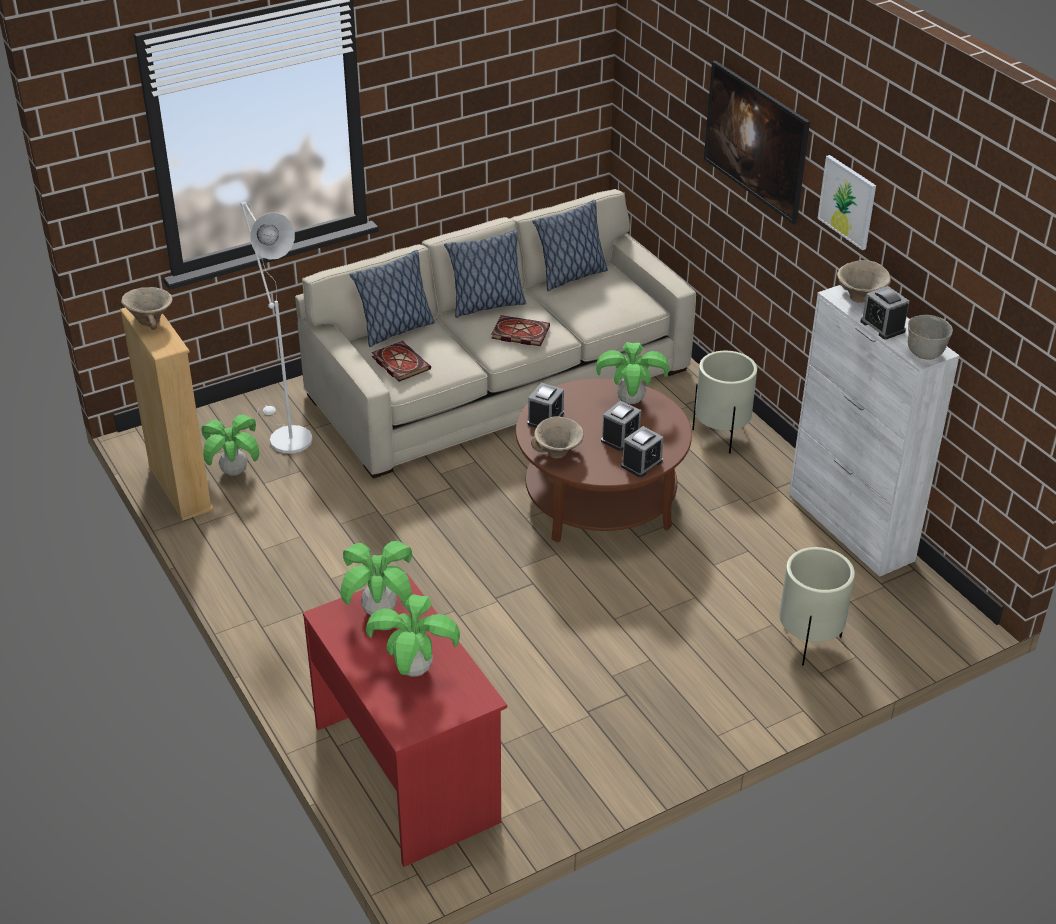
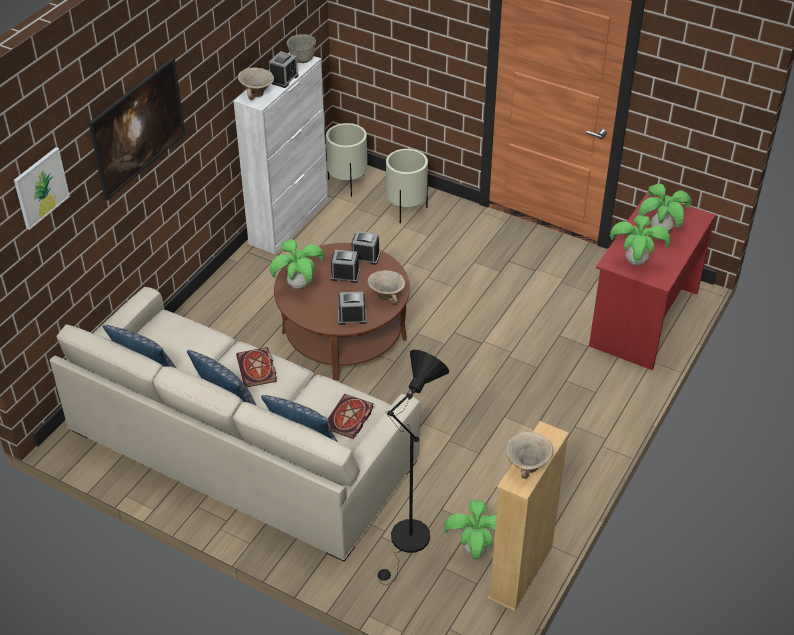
camera: 120 degrees left, 5 degrees up
white floor lamp [239,202,313,454] -> black floor lamp [378,350,449,585]
beige planter [692,351,757,454] -> beige planter moved to [326,123,367,197]
picture [817,155,876,250] -> picture moved to [14,147,70,230]

